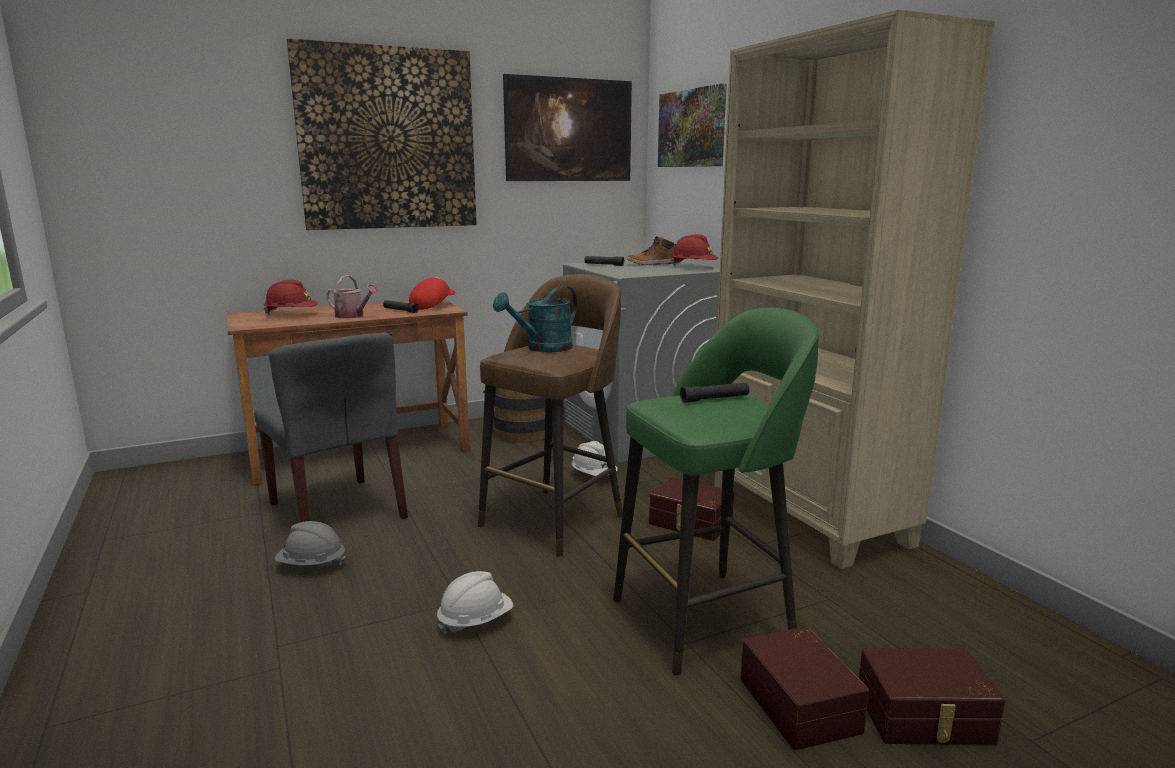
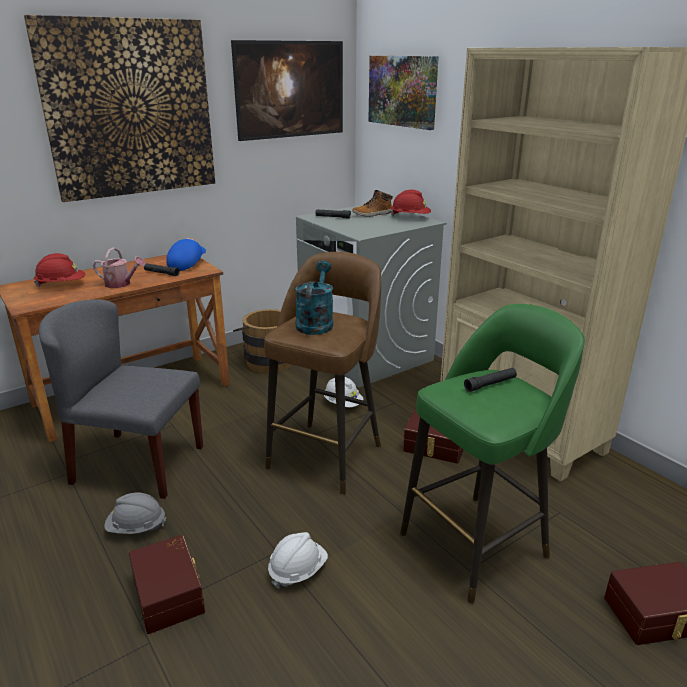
camera: 10 degrees left, 10 degrees up
grey chair [254,332,408,522] -> grey chair turned 150 degrees clockwise [39,300,203,499]
red cap [409,277,455,310] -> blue cap [166,238,206,271]
turquoise watering can [493,286,577,352] -> turquoise watering can turned 150 degrees clockwise [295,261,333,335]
brown storage box [741,626,869,750] -> brown storage box moved to [129,535,205,634]

